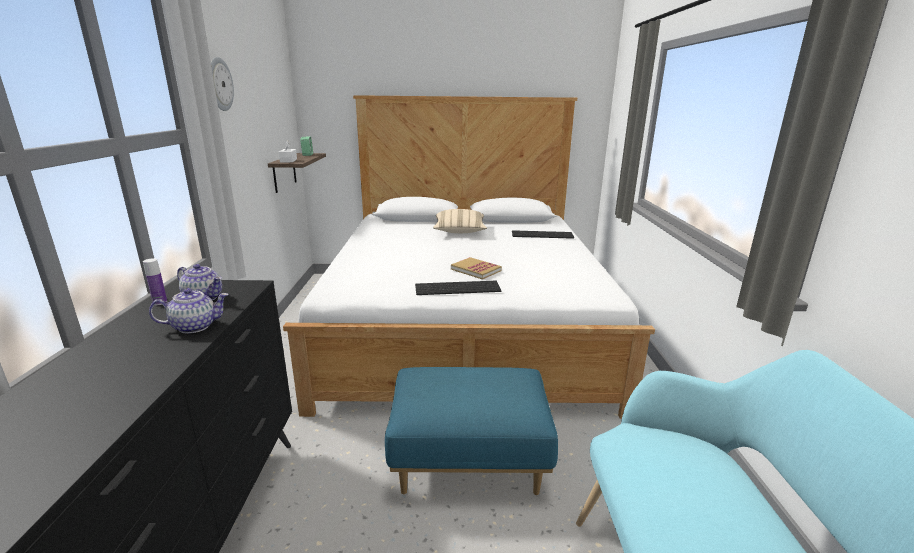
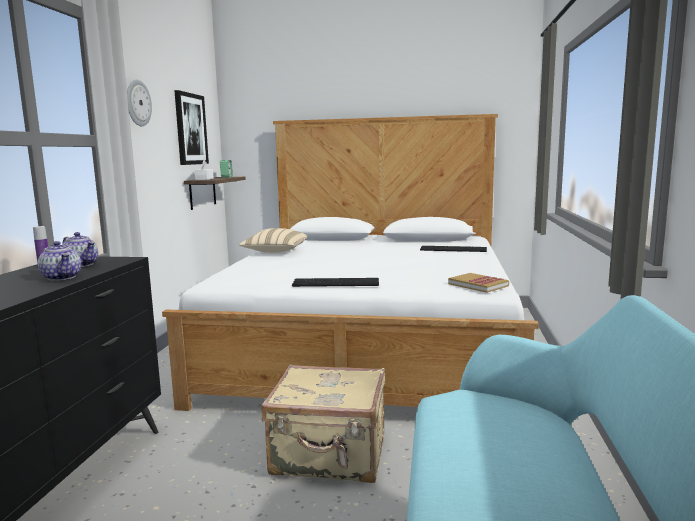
camera: 10 degrees right, 10 degrees down
teapot [149,288,228,333] -> teapot turned 60 degrees clockwise [38,241,81,281]
blue ottoman [385,367,558,495] -> beige suitcase [262,364,385,483]
beige pillow [433,209,487,233] -> beige pillow moved to [239,228,308,253]
book [451,257,502,279] -> book moved to [448,273,509,293]
none -> picture [174,90,209,165]

